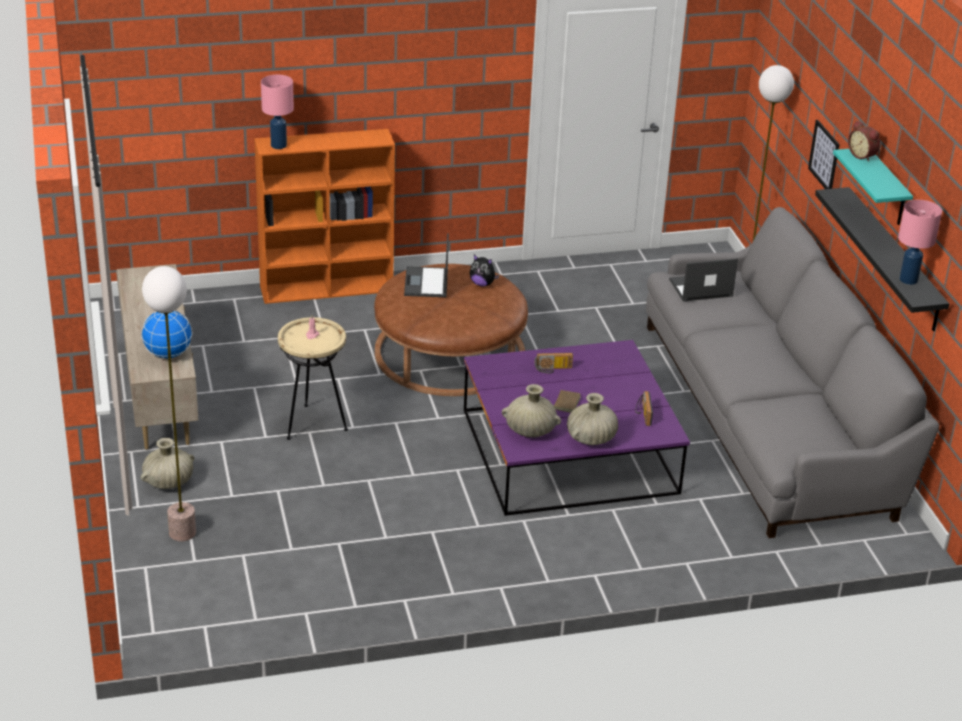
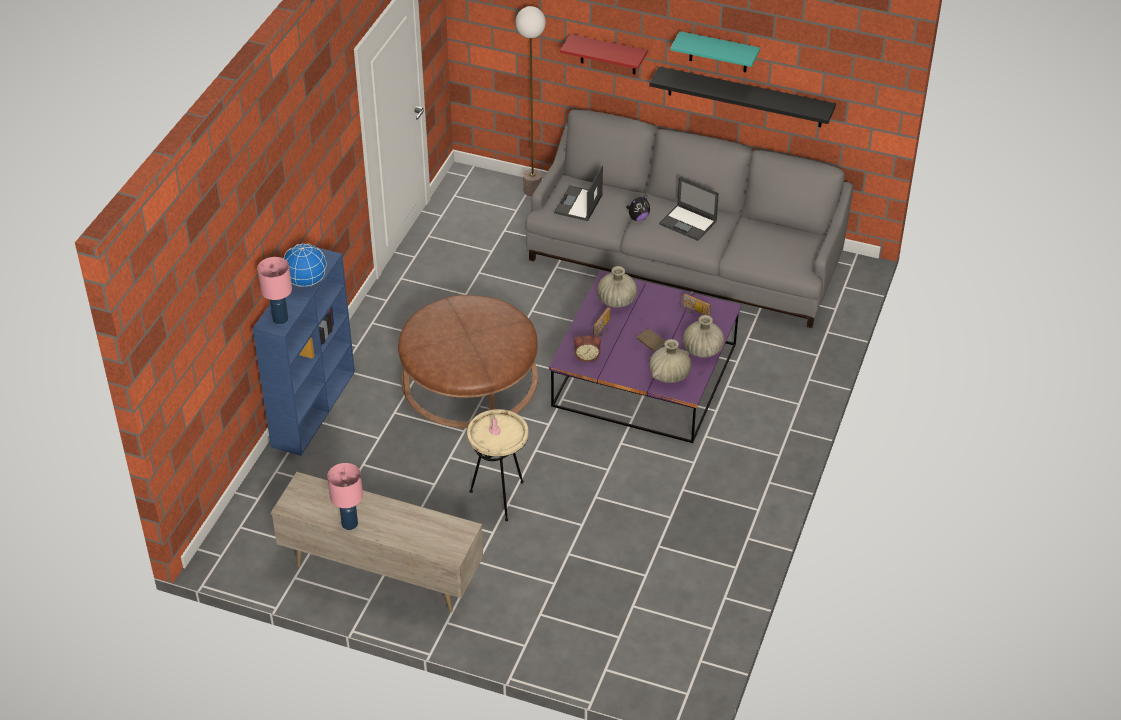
camera: 55 degrees left, 10 degrees up
globe [141,310,193,359] -> globe moved to [284,244,327,287]
beige vase [141,438,194,489] -> beige vase moved to [597,266,637,308]
floor lamp [142,266,196,541] -> none
orange bookcase [254,129,395,304] -> blue bookcase [252,247,355,456]
laptop [404,233,449,297] -> laptop moved to [659,177,719,241]
plush toy [470,255,499,287] -> plush toy moved to [626,194,650,221]
picture [808,120,840,189] -> red shelf [560,34,648,74]
alarm clock [848,120,880,162] -> alarm clock moved to [574,335,601,362]
pink table lamp [898,200,942,285] -> pink table lamp moved to [327,463,363,530]

